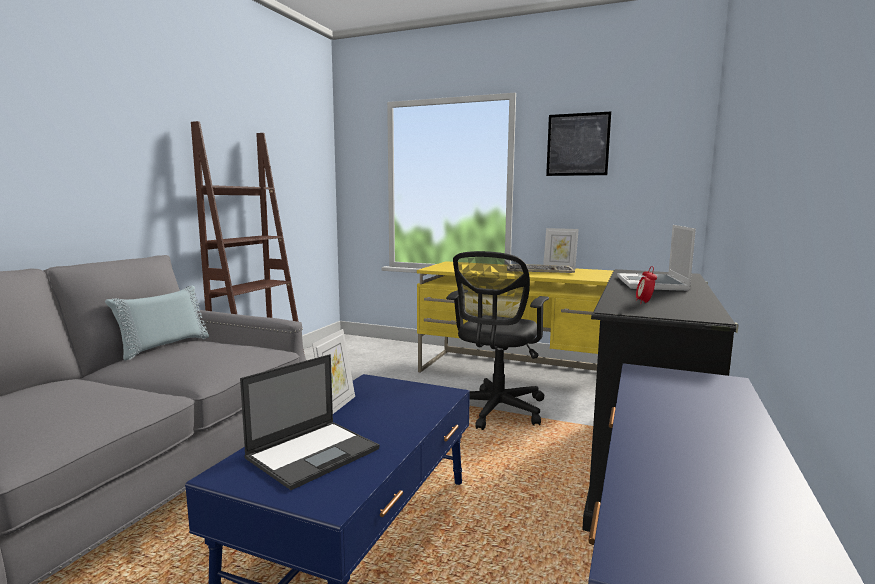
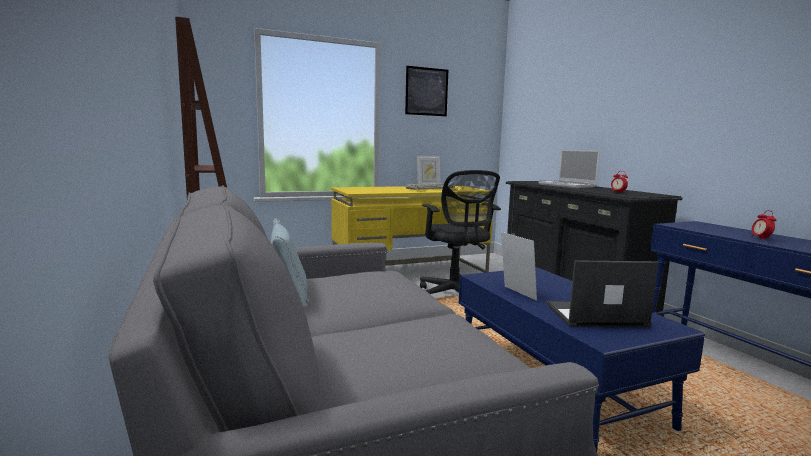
camera: 45 degrees left, 0 degrees up
laptop [240,354,379,490] -> laptop turned 90 degrees counterclockwise [546,260,658,328]
none -> alarm clock [751,210,776,240]

